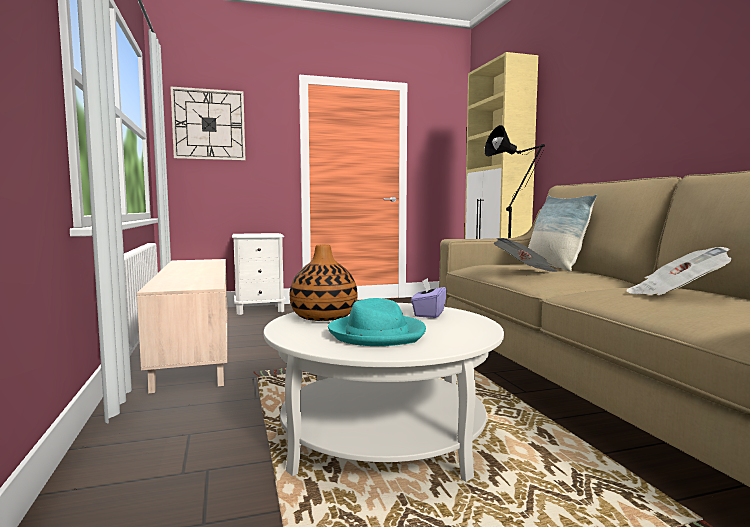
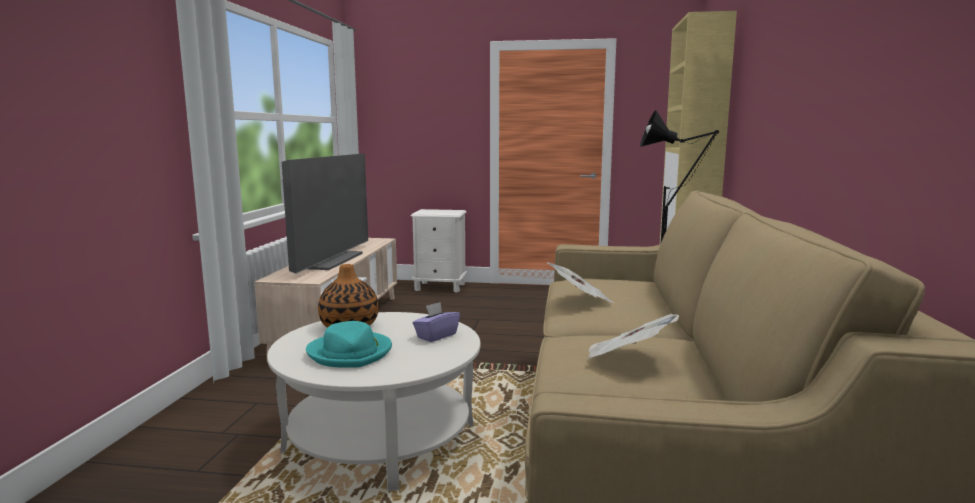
camera: 25 degrees right, 5 degrees up
wall clock [170,86,246,161] -> none
pillow [524,195,597,272] -> none
none -> television [282,153,368,274]

